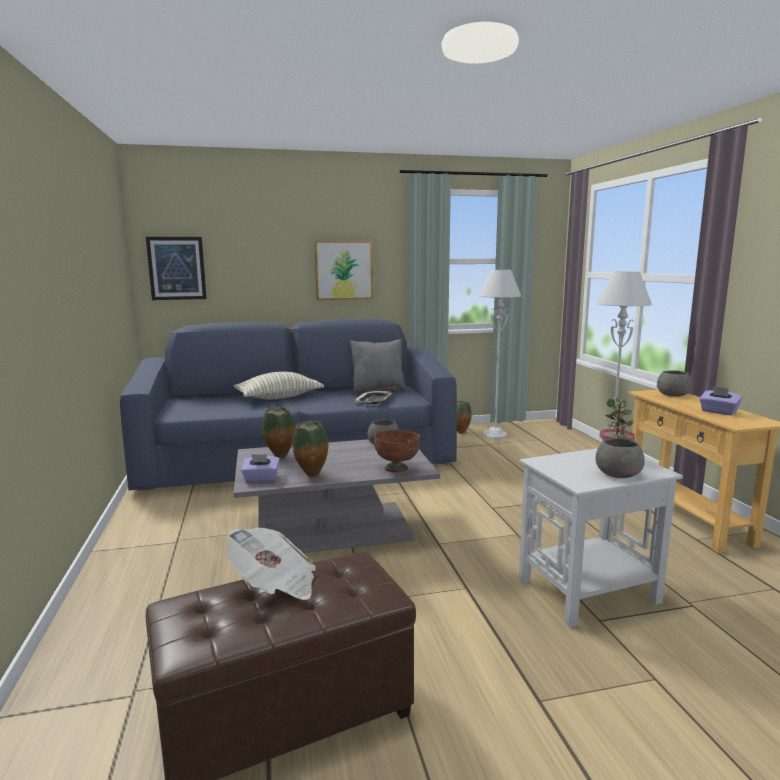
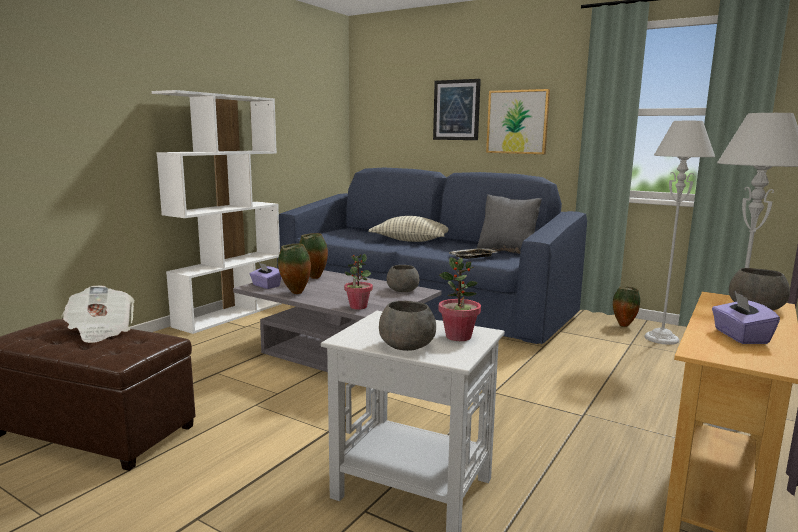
camera: 45 degrees right, 0 degrees up
picture [146,237,207,300] -> picture moved to [433,79,481,140]
brown bowl [374,430,420,472] -> potted plant [344,254,373,310]
none -> white bookcase [152,90,282,334]

